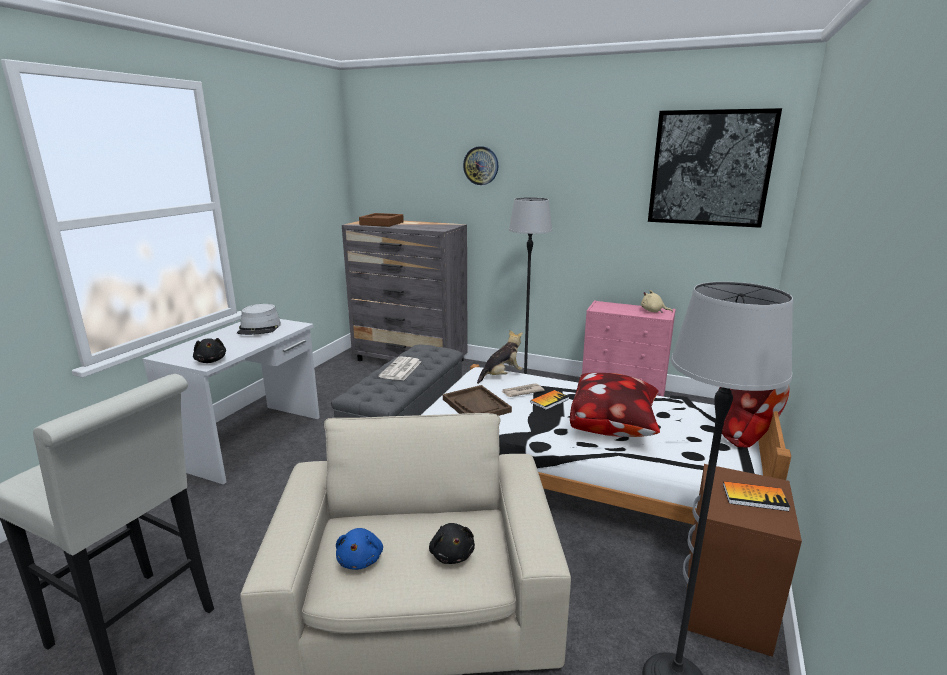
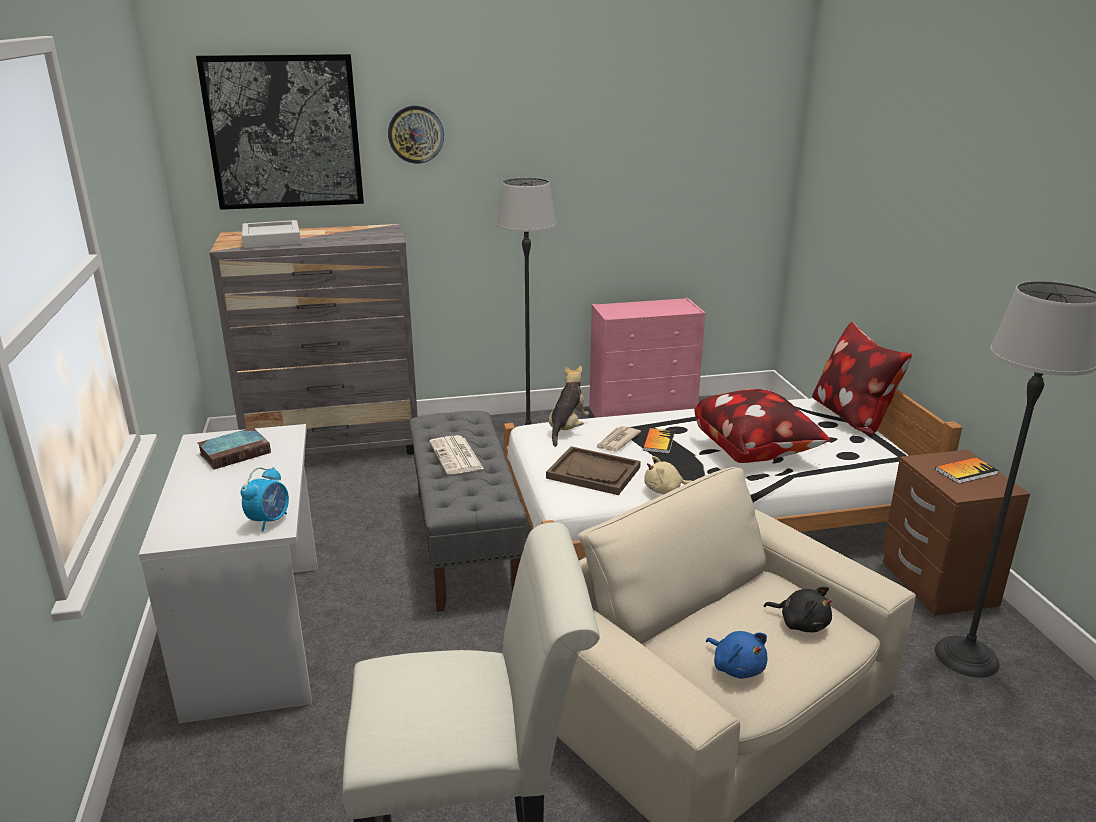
camera: 35 degrees left, 5 degrees up
black plush toy [193,338,226,363] -> alarm clock [241,467,289,531]
grey hat [237,304,281,335] -> book [198,427,271,470]
brown tray [359,213,404,227] -> grey tray [242,220,301,249]
beige plush toy [641,290,673,313] -> beige plush toy moved to [644,456,692,495]
picture [648,108,782,228] -> picture moved to [196,54,364,210]

